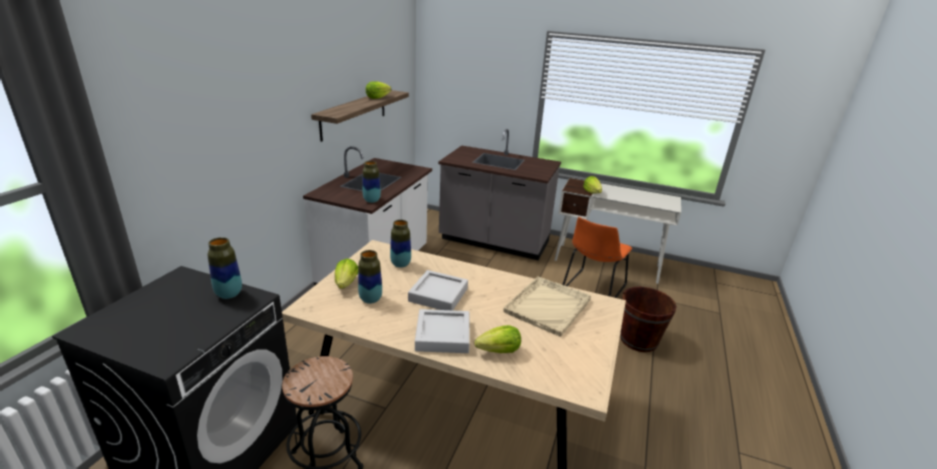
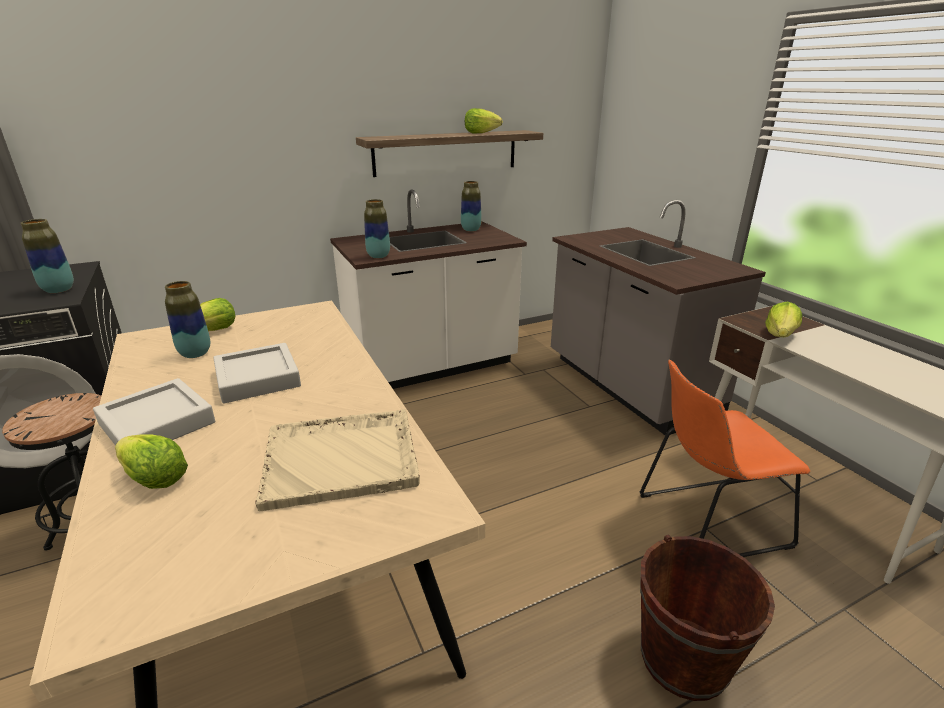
camera: 45 degrees right, 0 degrees up
vase [390,220,411,268] -> vase moved to [461,181,482,232]

